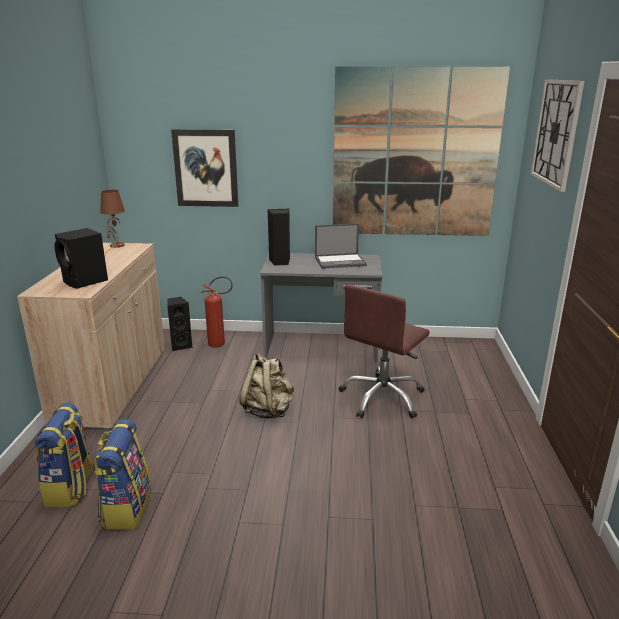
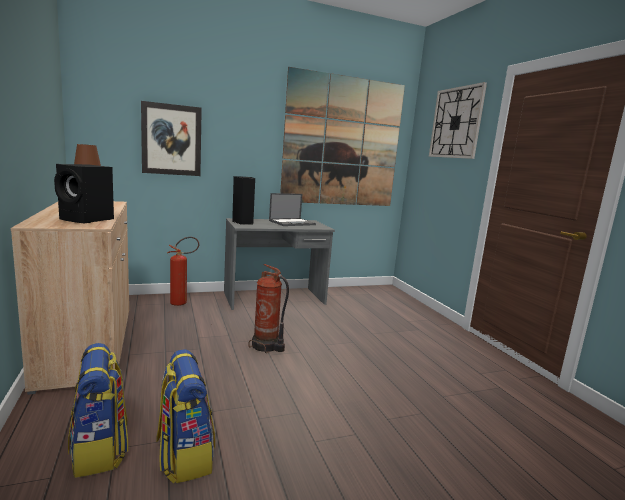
camera: 25 degrees left, 10 degrees down
black speaker [167,297,192,351] -> none
beige backpack [239,353,294,419] -> fire extinguisher [248,264,289,353]
brown office chair [339,284,430,419] -> none

